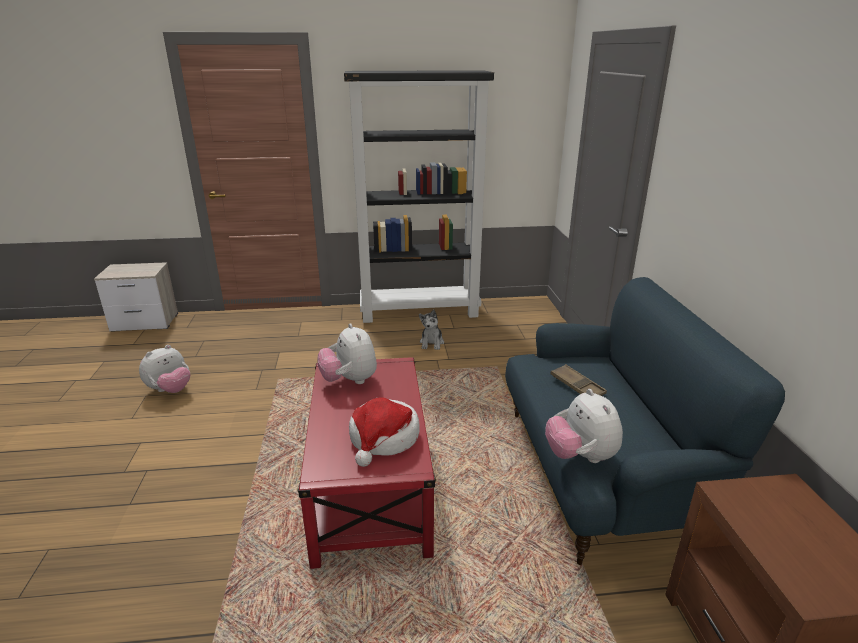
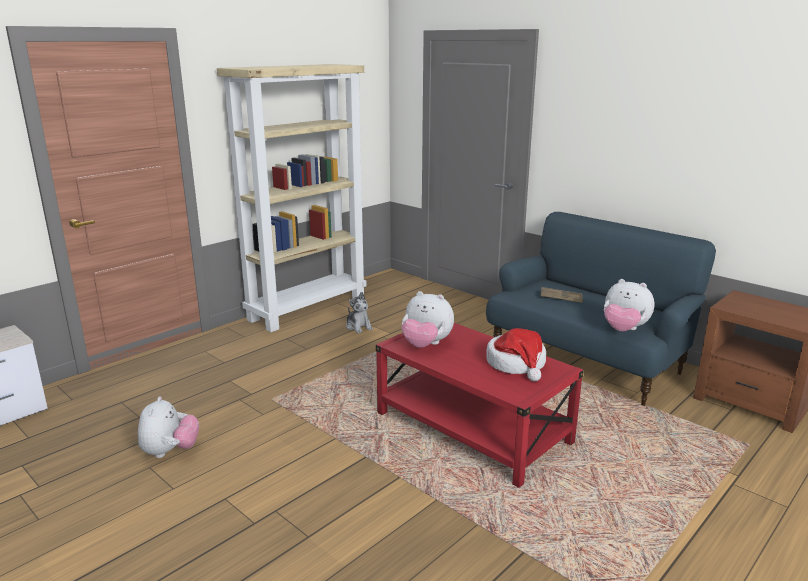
camera: 40 degrees left, 5 degrees down
black bookcase [344,70,494,323] -> beige bookcase [217,64,367,332]

